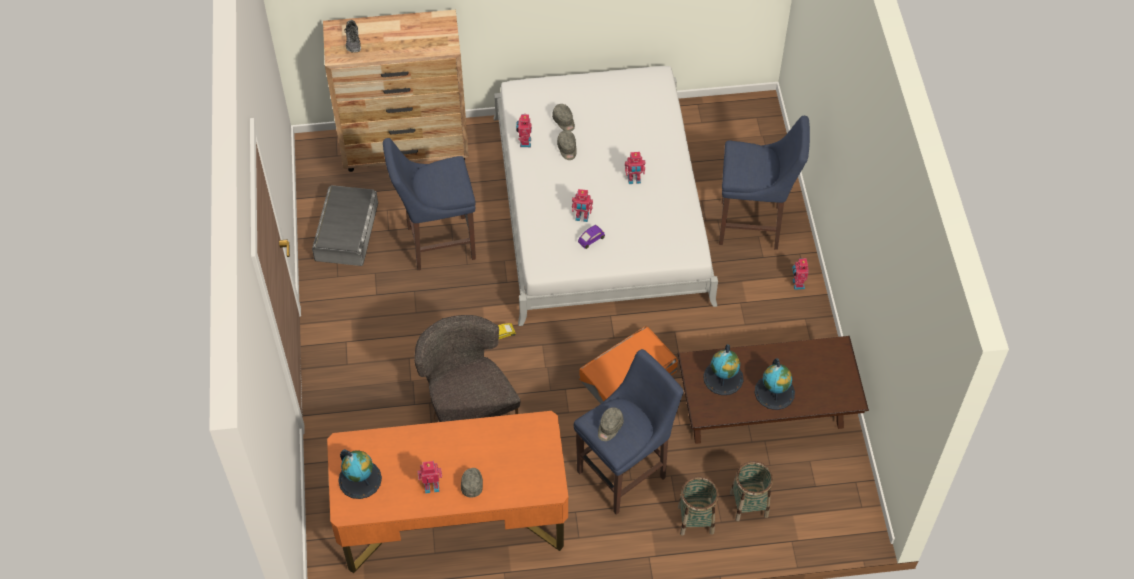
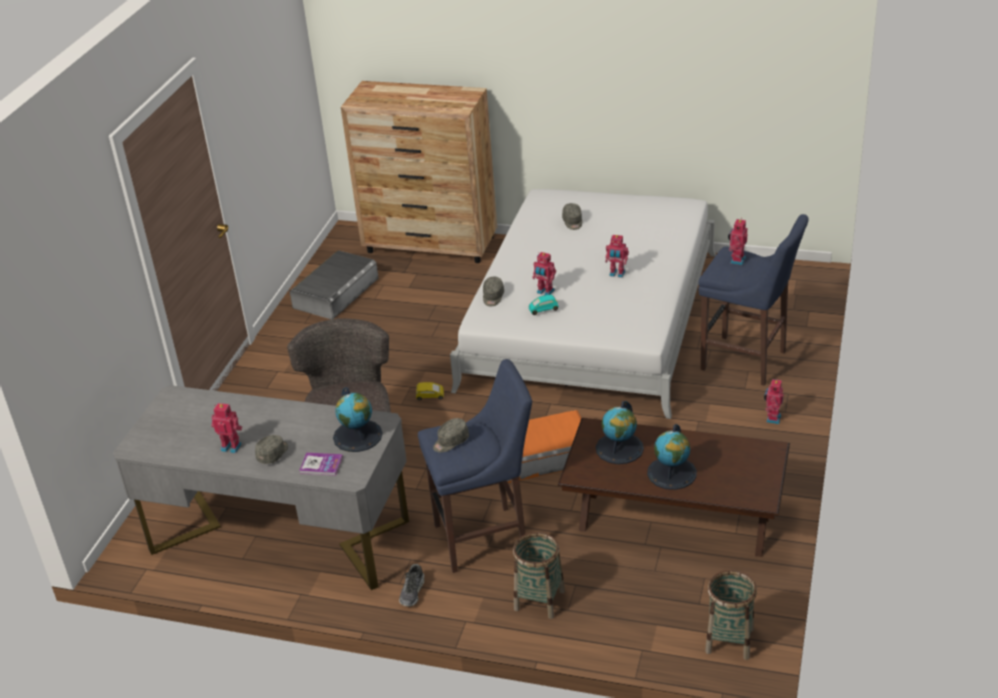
camera: 25 degrees right, 20 degrees down
orange desk [327,411,568,573] -> grey desk [113,385,409,590]
globe [338,449,382,499] -> globe moved to [333,387,383,452]
shoe [344,20,361,53] -> shoe moved to [399,564,424,607]
blue stool [383,138,476,270] -> none
toy robot [516,114,532,147] -> toy robot moved to [728,218,747,265]
grey cap [557,130,577,160] -> grey cap moved to [483,277,504,307]
purple toy car [578,225,605,249] -> turquoise toy car [529,294,559,315]
basket [730,461,773,521] -> basket moved to [705,570,757,660]
none -> book [299,453,343,476]

